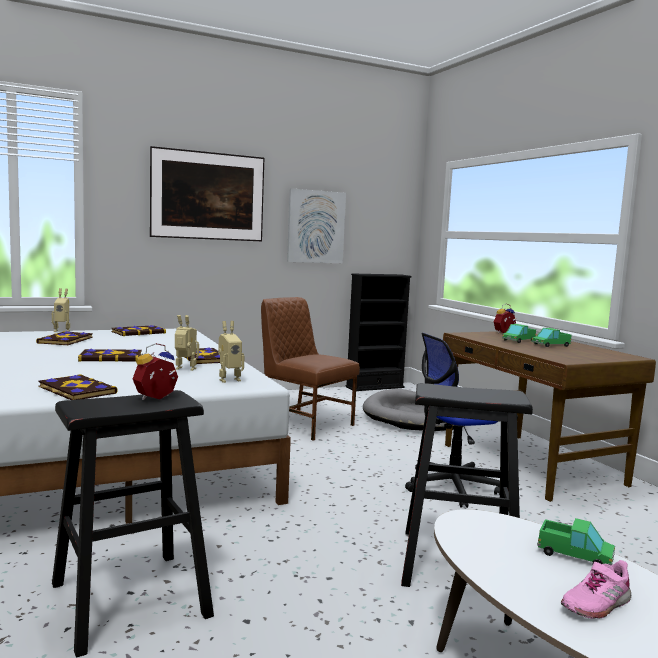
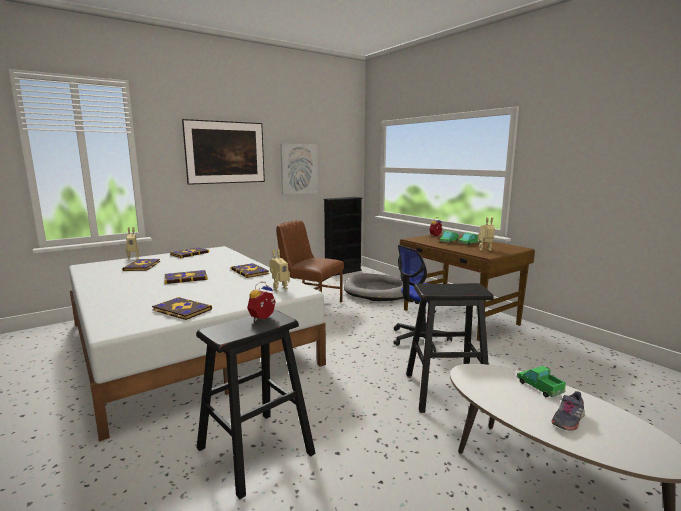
camera: 10 degrees left, 5 degrees up
toy robot [175,315,199,371] -> toy robot moved to [478,217,495,251]
toy truck [537,518,615,566] -> toy truck turned 135 degrees counterclockwise [517,366,566,397]
pink shoe [561,560,631,619] -> grey shoe [551,391,585,431]

